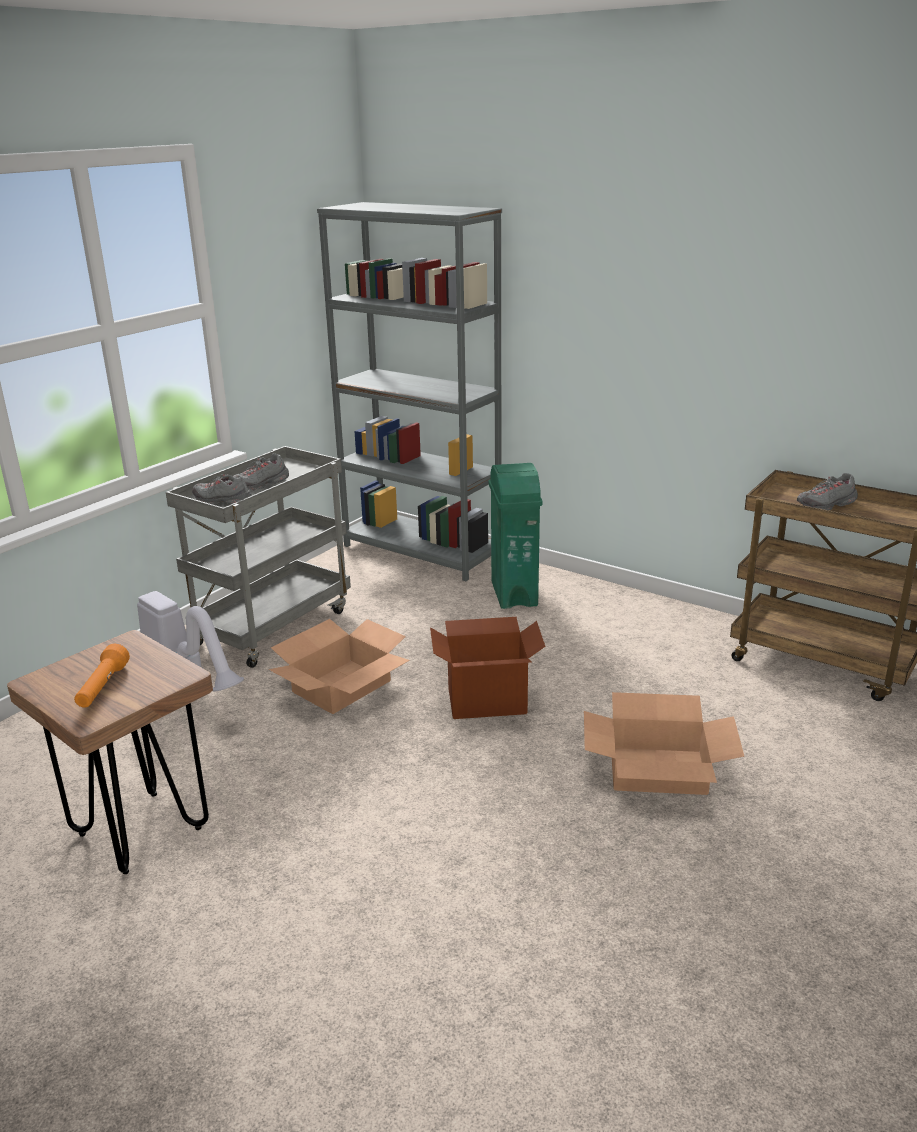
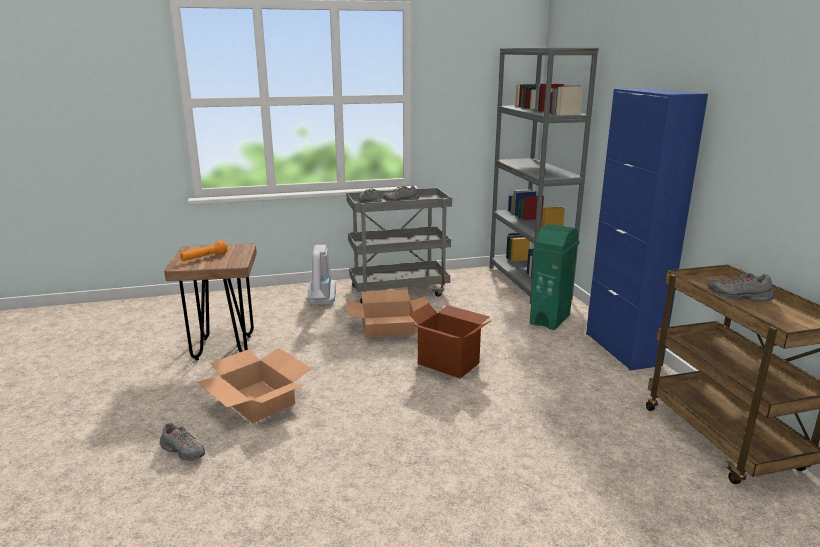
camera: 40 degrees right, 5 degrees down
cardboard box [584,692,744,795] -> cardboard box moved to [197,348,312,423]
none -> grey shoe [160,423,205,461]
none -> blue cabinet [586,88,708,370]

